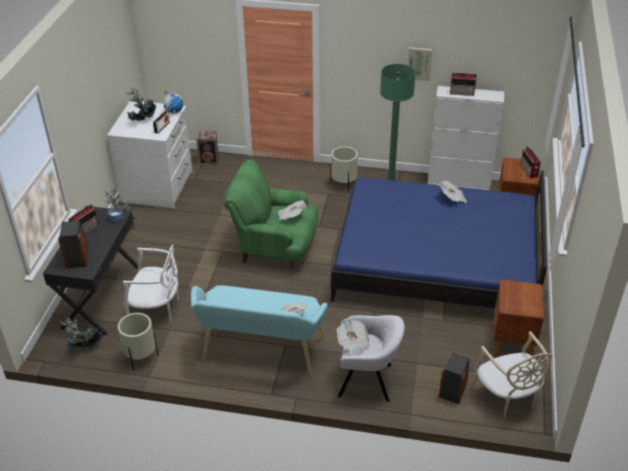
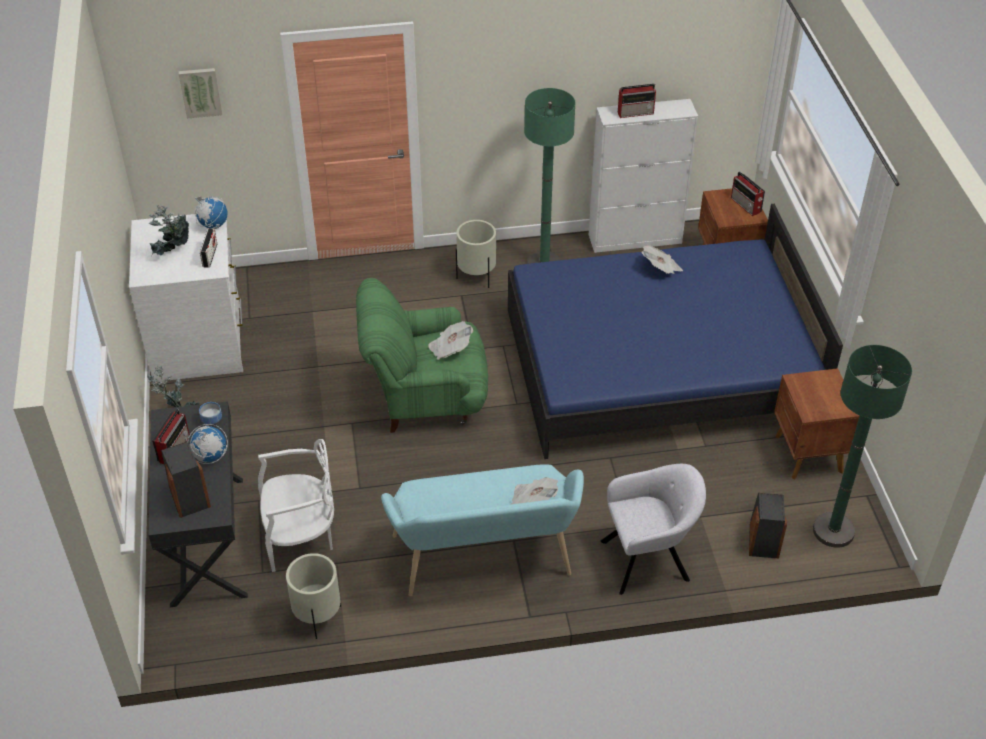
camera: 20 degrees left, 5 degrees up
potted plant [61,317,103,349] -> none
speaker [196,131,219,164] -> none
newspaper [336,318,370,356] -> none
picture [408,47,432,81] -> picture moved to [179,68,222,118]
beige chair [472,331,552,418] -> green floor lamp [813,345,912,548]
none -> globe [188,424,228,464]

